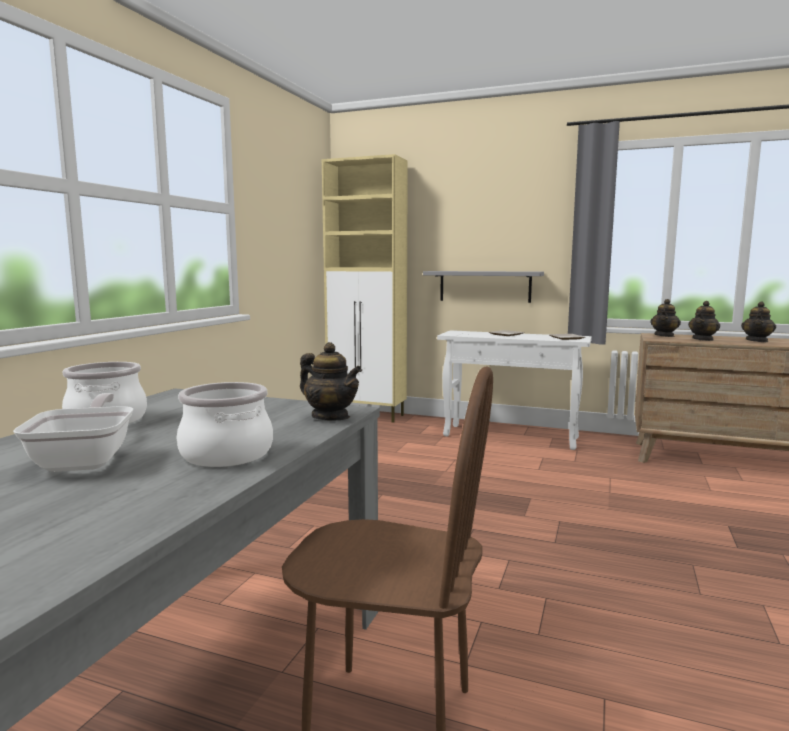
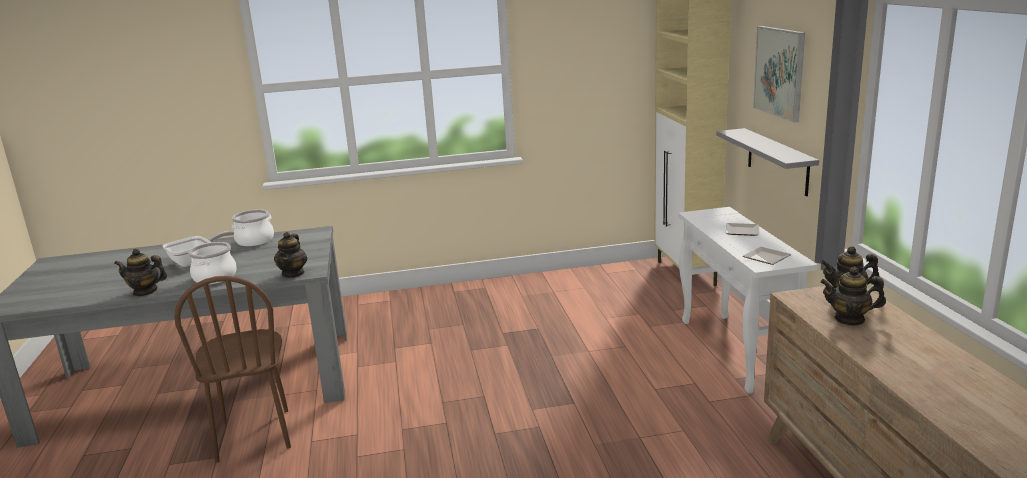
camera: 60 degrees right, 10 degrees up
teapot [741,301,776,342] -> teapot moved to [114,249,167,296]
none -> picture [753,26,805,123]

